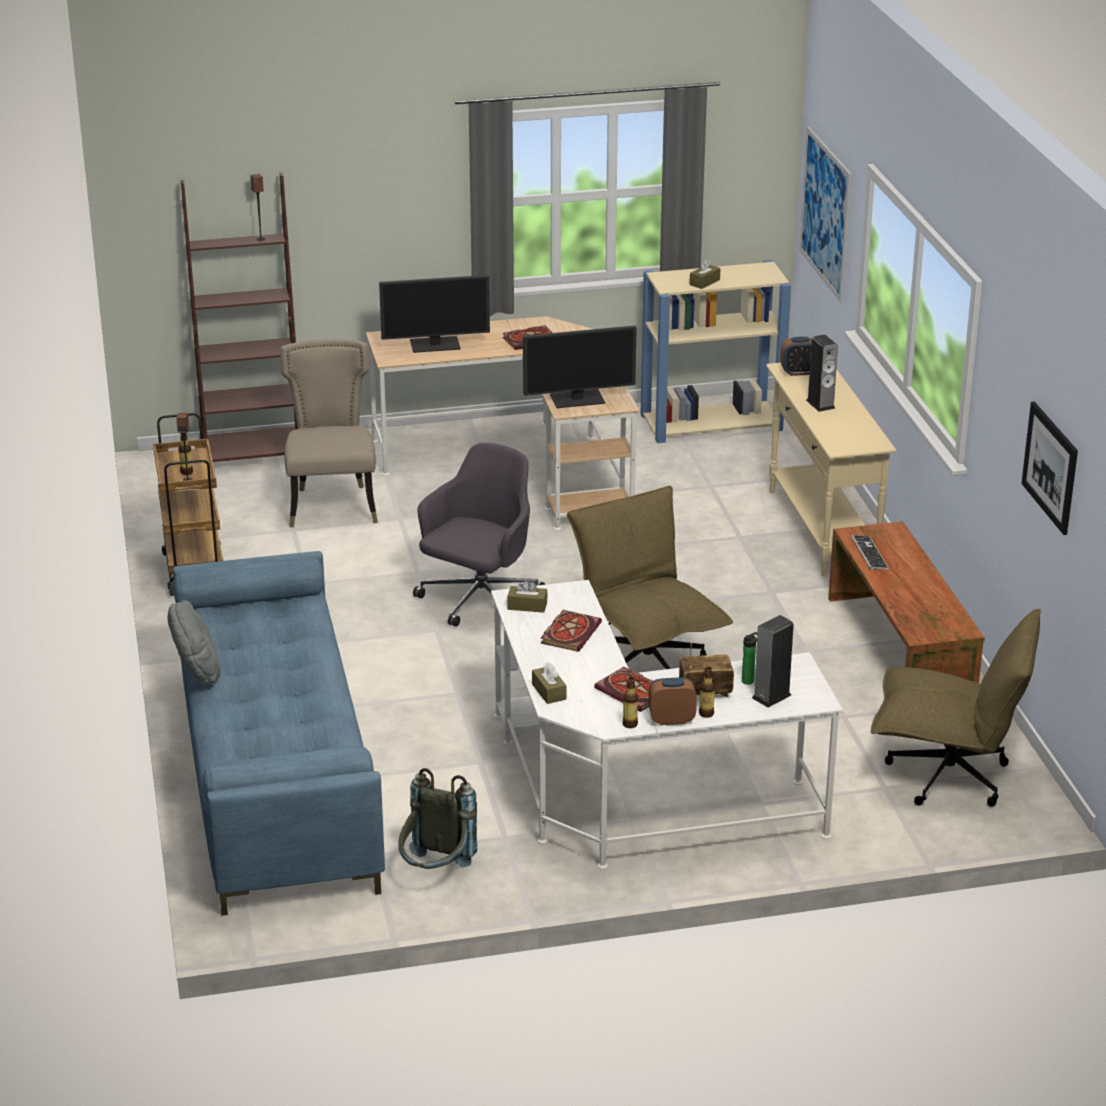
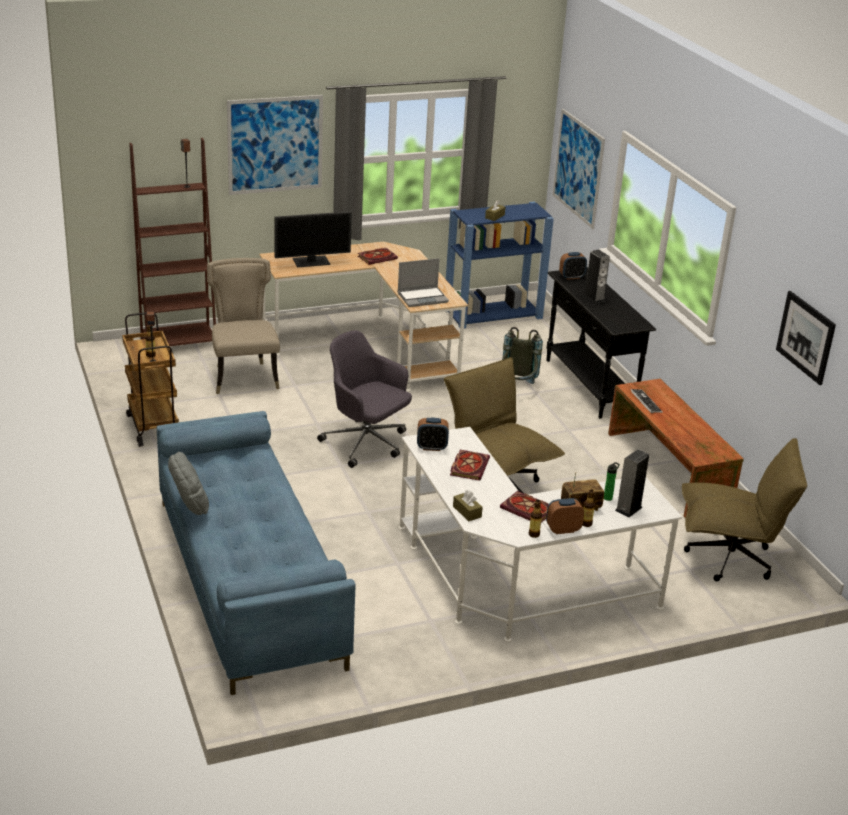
camera: 10 degrees left, 0 degrees up
grey backpack [398,768,477,869] -> grey backpack moved to [502,327,543,384]
grey office chair [413,443,545,627] -> grey office chair turned 75 degrees counterclockwise [317,330,412,468]
brown tissue box [507,580,548,613] -> alarm clock [417,418,449,451]
monitor [523,326,637,408] -> laptop [397,258,449,307]
beige bookcase [640,260,791,443] -> blue bookcase [446,201,554,329]
beige console table [766,363,897,577] -> black console table [546,267,656,419]
none -> picture [227,95,323,195]

